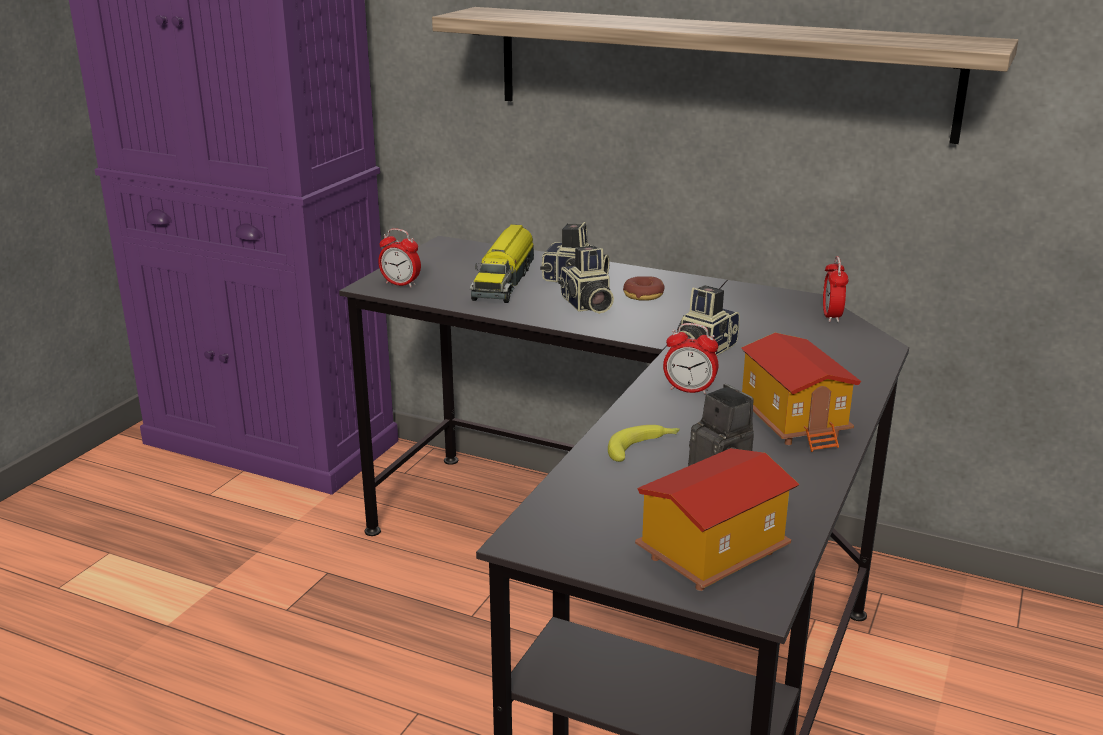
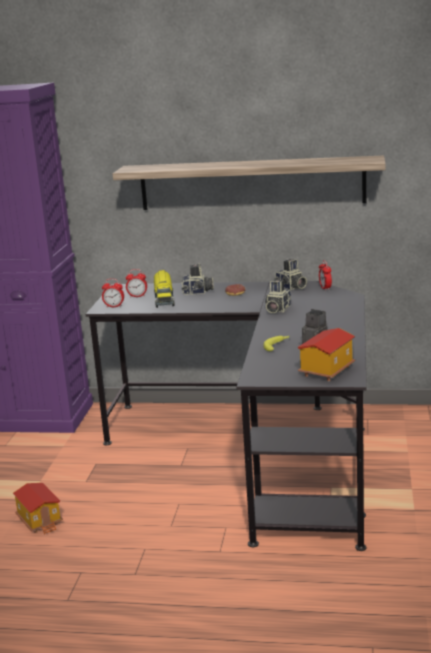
camera: 15 degrees left, 5 degrees down
camera [558,246,614,314] -> camera moved to [274,259,307,290]
alarm clock [663,323,718,395] -> alarm clock moved to [126,269,147,298]
toy house [741,333,862,452] -> toy house moved to [13,483,63,535]

